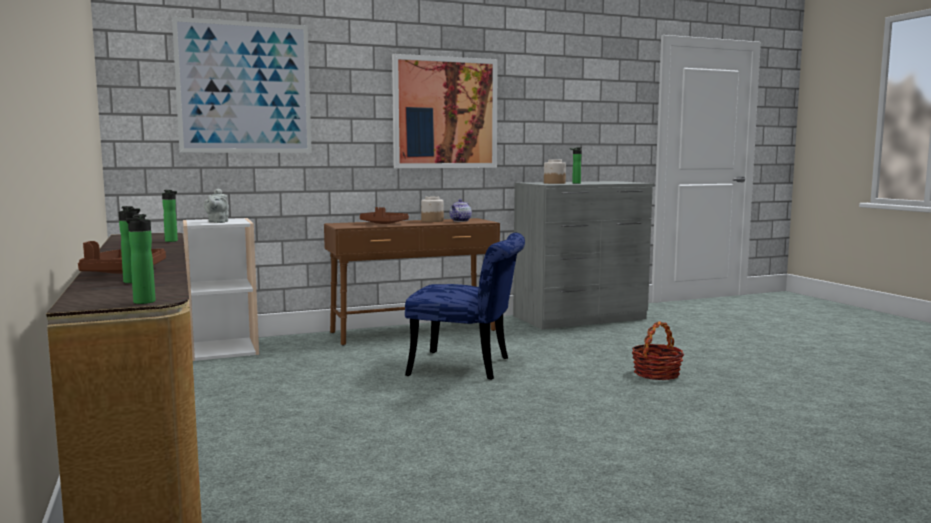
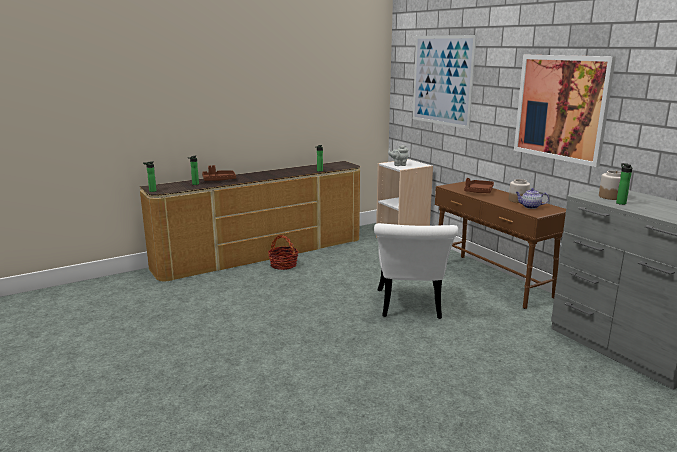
camera: 80 degrees right, 10 degrees up
blue chair [405,233,525,380] -> white chair [374,223,458,319]
basket [632,321,684,380] -> basket moved to [268,235,299,270]

